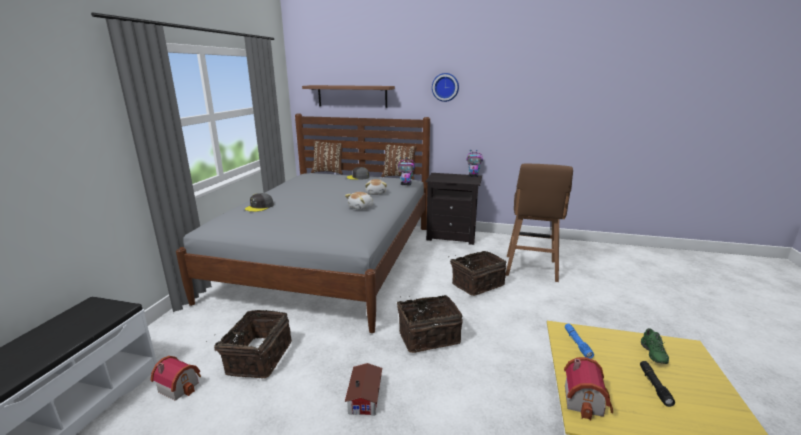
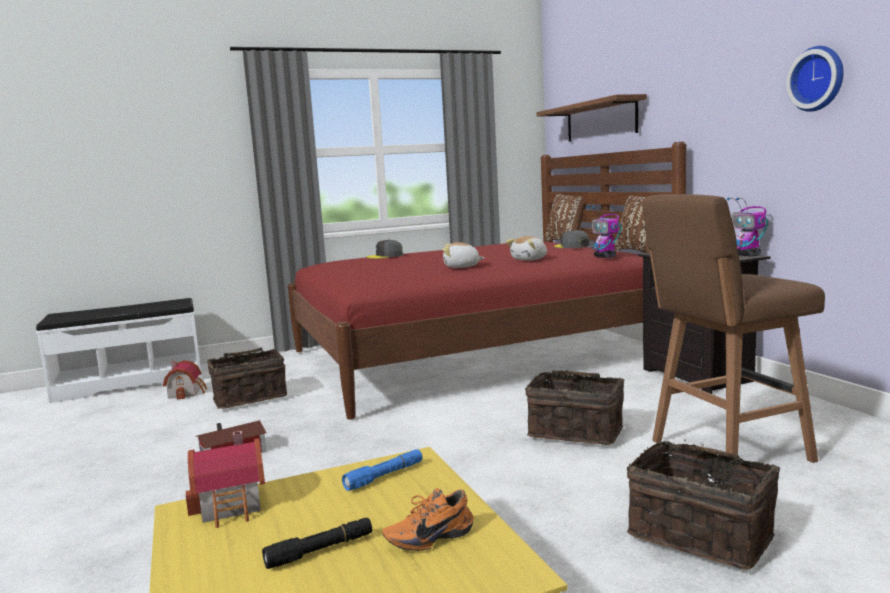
camera: 55 degrees right, 10 degrees down
grey bed [176,114,430,333] -> red bed [288,142,687,419]
basket [397,295,463,353] -> basket moved to [627,440,780,570]
wall clock [432,73,459,102] -> wall clock moved to [786,46,843,112]
green shoe [641,328,669,364] -> orange shoe [382,488,474,551]

